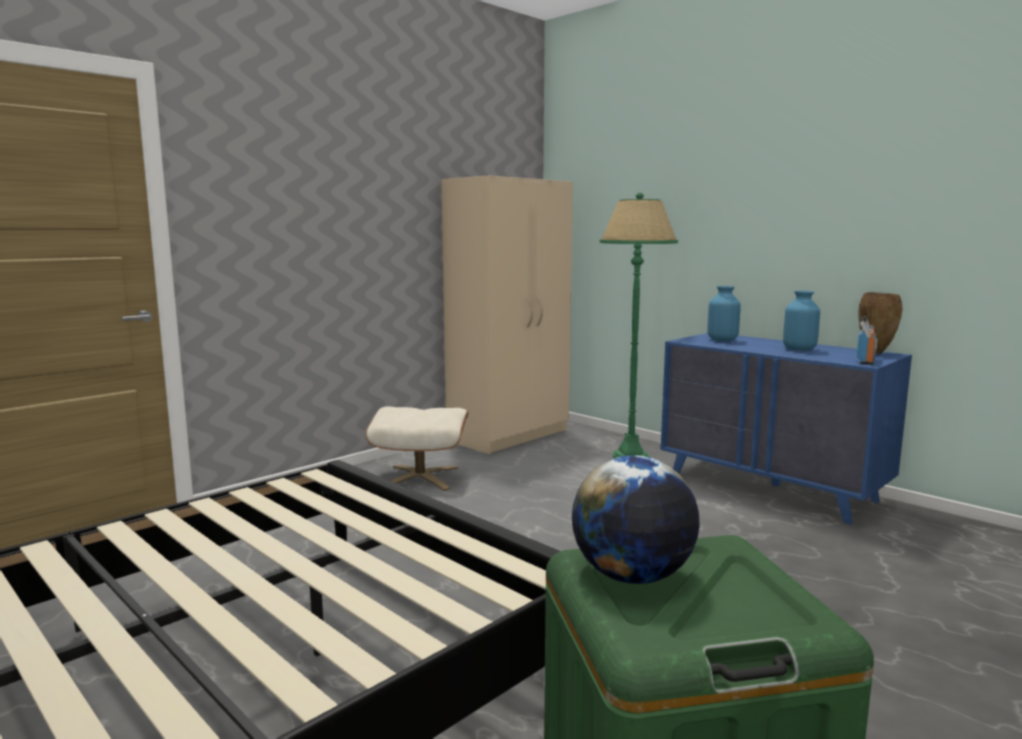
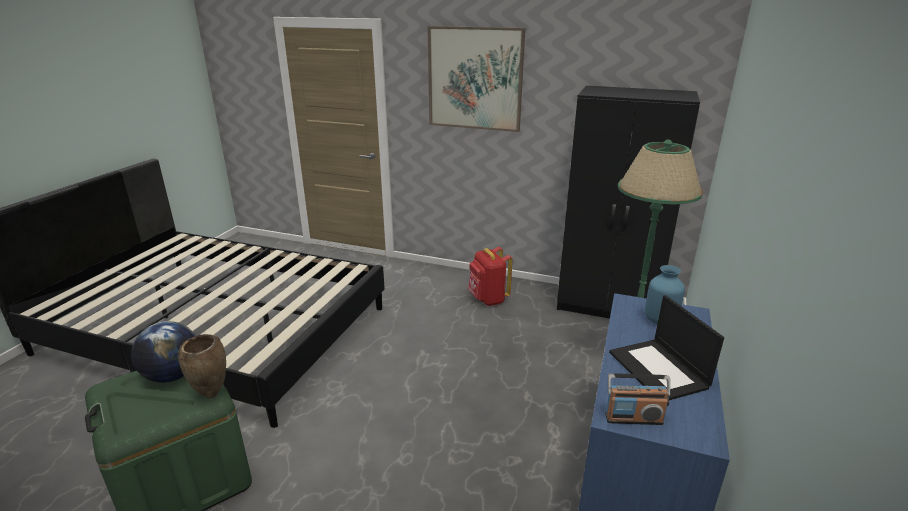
camera: 65 degrees right, 15 degrees up
beige ottoman [366,407,468,491] -> red backpack [468,247,512,306]
beige wardrobe [441,176,573,454] -> black wardrobe [557,86,700,319]
blue vase [783,291,820,351] -> laptop [609,295,724,400]
brown vase [858,292,903,354] -> brown vase moved to [178,334,226,398]
none -> picture [427,26,525,132]

